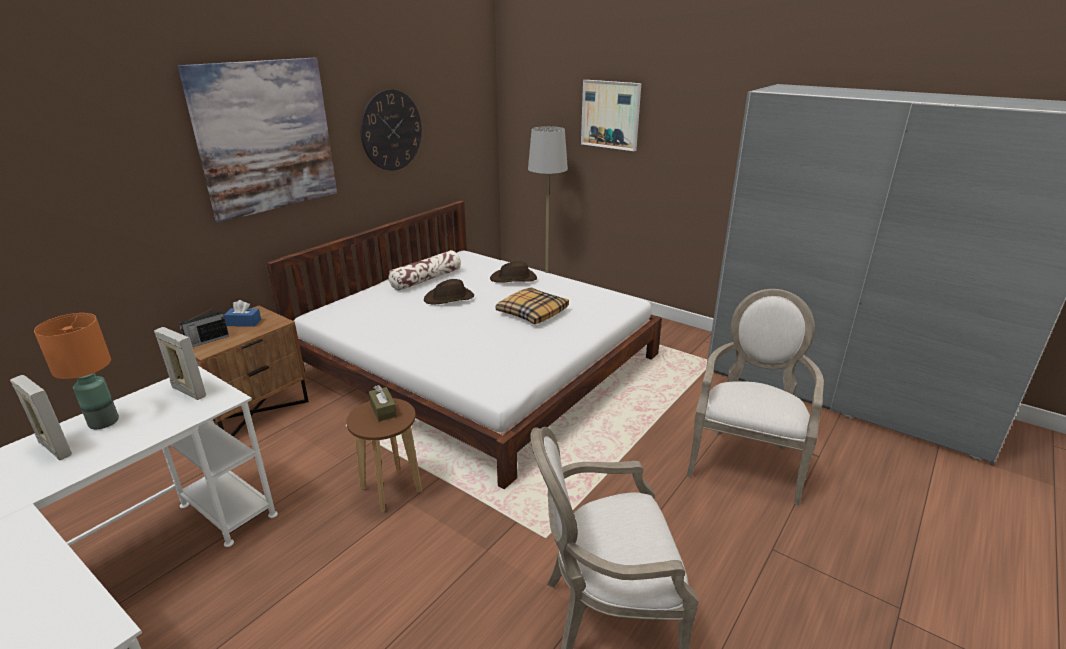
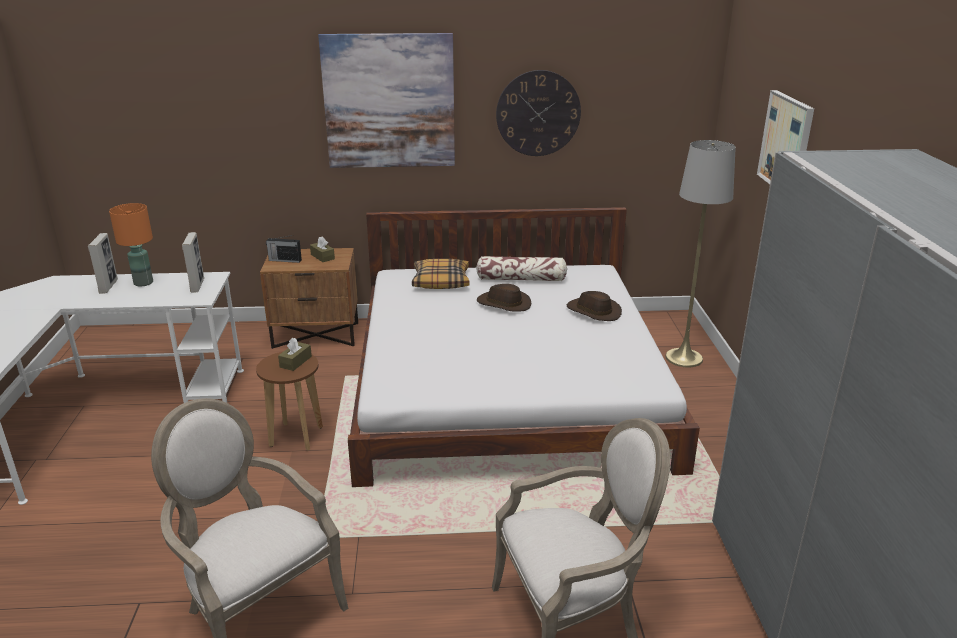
camera: 50 degrees right, 0 degrees up
blue tissue box [224,300,261,327] -> brown tissue box [310,236,335,262]
pillow [496,287,569,324] -> pillow moved to [412,259,469,289]

